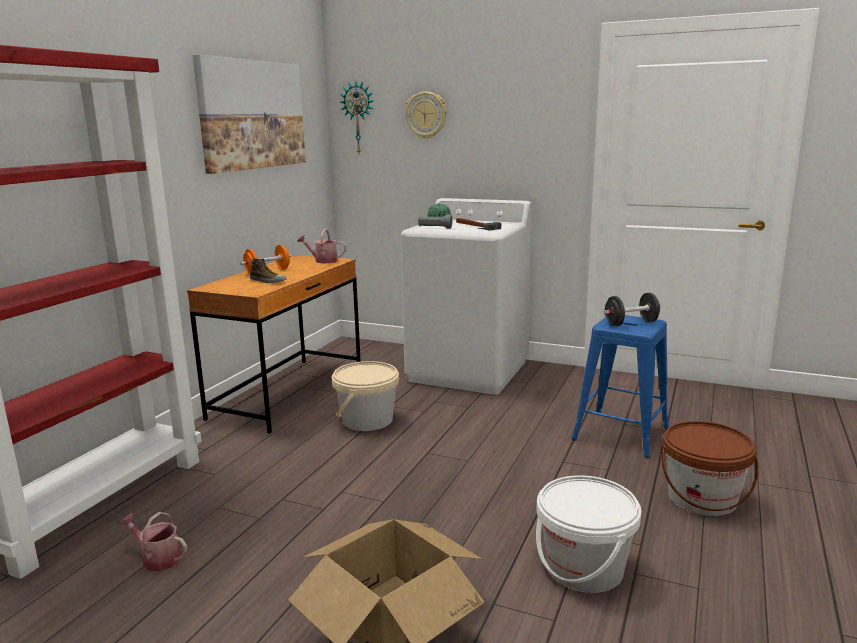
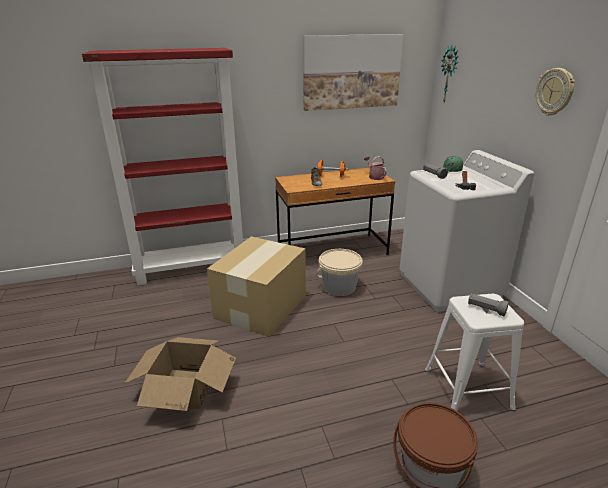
camera: 50 degrees right, 10 degrees up
watering can [119,512,187,571] -> none
wall clock [405,92,447,139] -> wall clock moved to [536,68,575,116]
white bucket [536,475,642,593] -> none
blue stool [572,315,669,458] -> white stool [425,294,524,411]
black dumbbell [603,293,661,326] -> grey flashlight [468,293,509,316]
none -> cardboard box [207,236,306,337]

